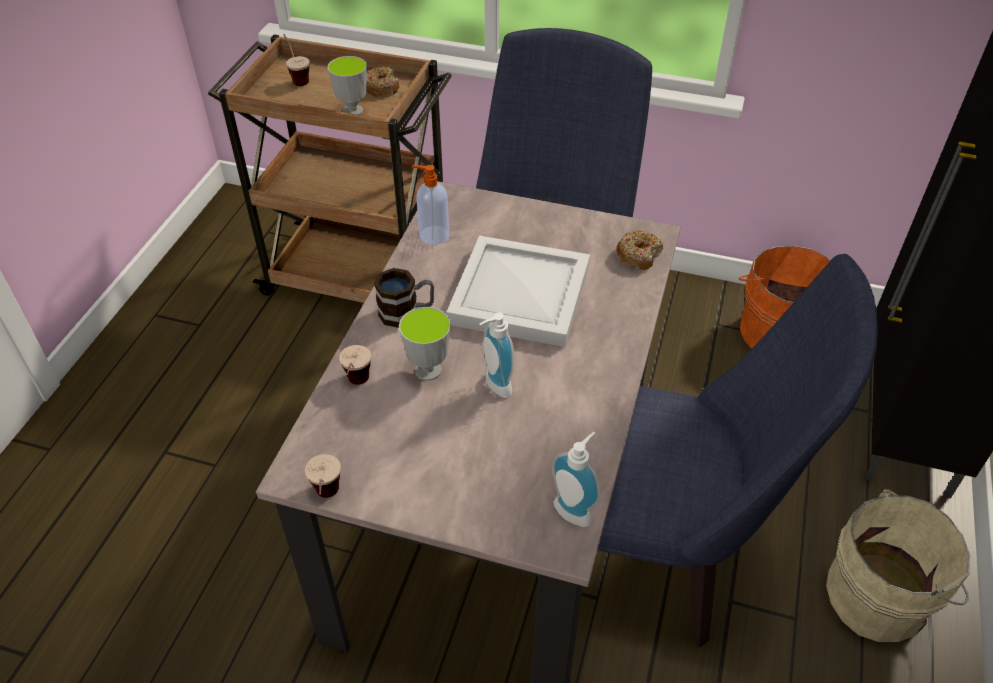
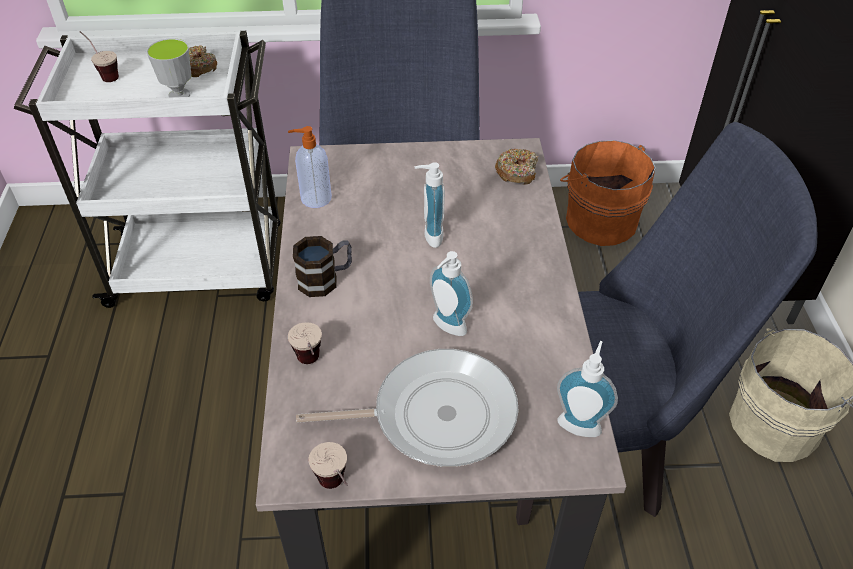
camera: 20 degrees left, 0 degrees up
brown cart [208,34,452,303] -> white cart [14,31,281,308]
cup [399,307,451,381] -> none
white tray [446,235,590,347] -> soap dispenser [414,162,445,248]
none -> frying pan [296,349,519,467]

